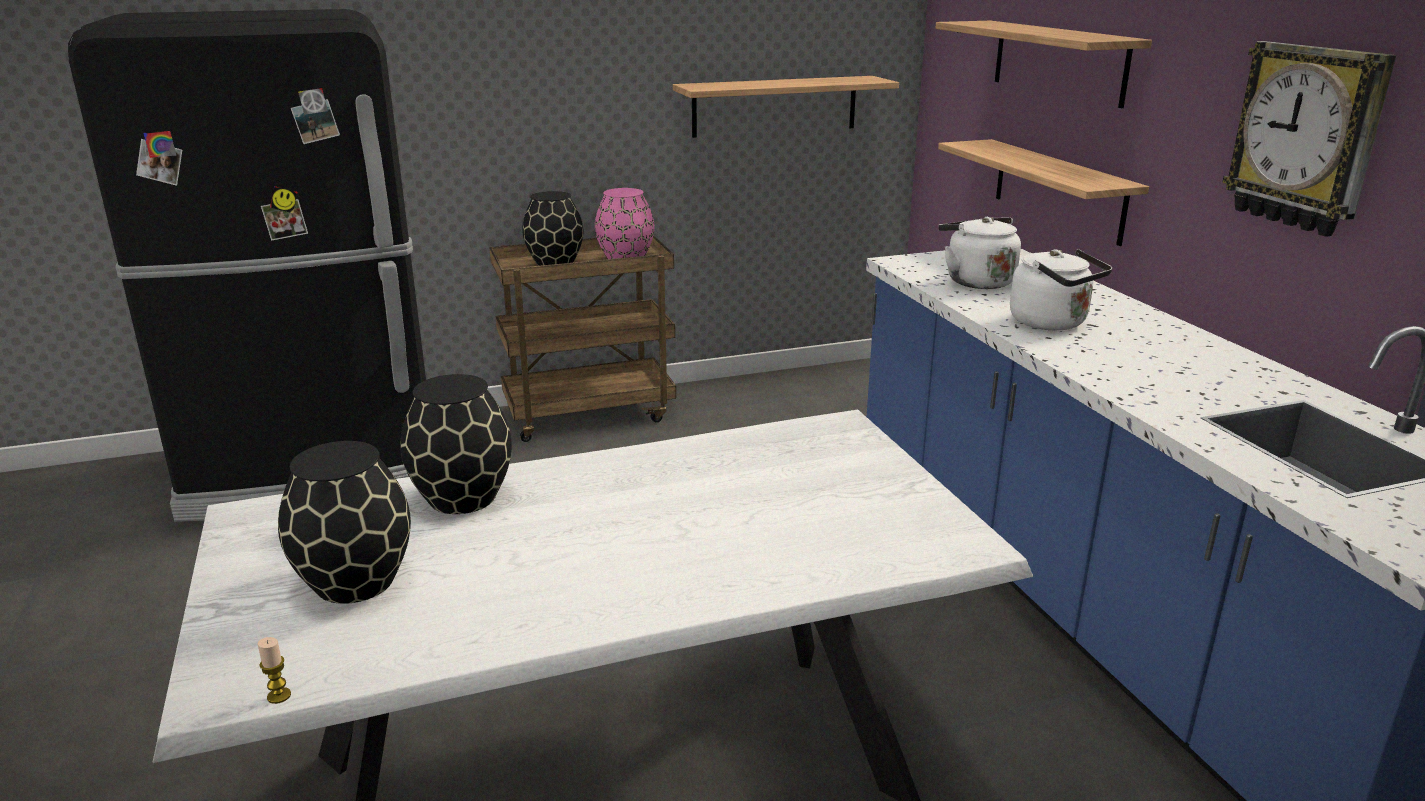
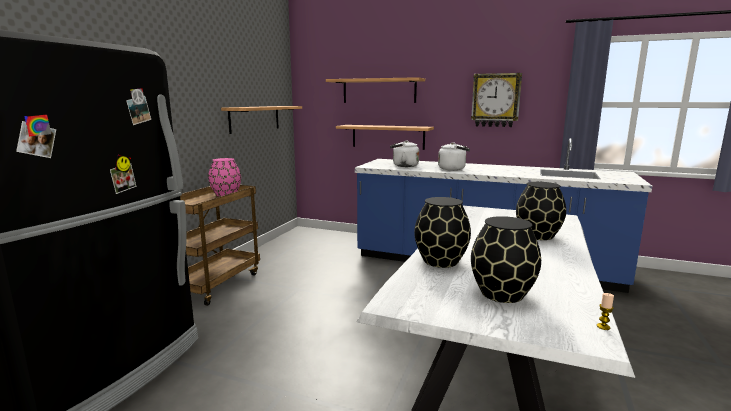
camera: 50 degrees left, 10 degrees down
black vase [522,191,583,266] -> black vase moved to [516,182,566,240]

